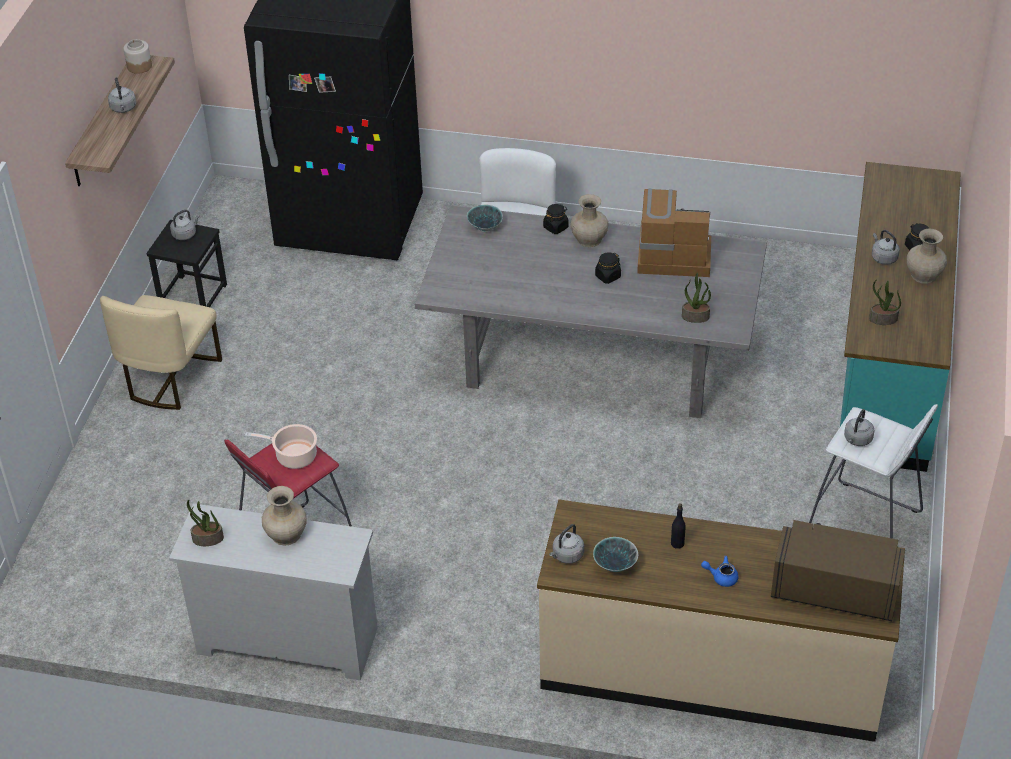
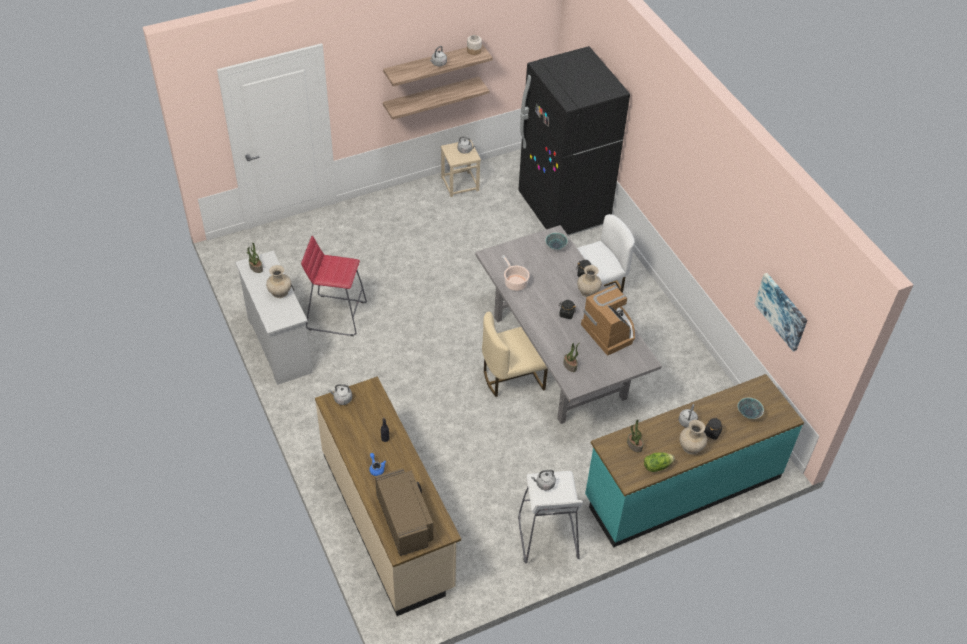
camera: 50 degrees right, 5 degrees up
beige chair [100,295,222,410] -> beige chair moved to [482,311,548,397]
black stool [147,220,227,307] -> beige stool [441,140,481,197]
cooking pot [245,424,317,469] -> cooking pot moved to [502,255,530,291]
bowl [593,537,638,572] -> bowl moved to [738,397,764,419]
none -> shelf [383,76,489,120]
none -> lettuce [644,452,675,472]
none -> picture [754,273,807,352]

